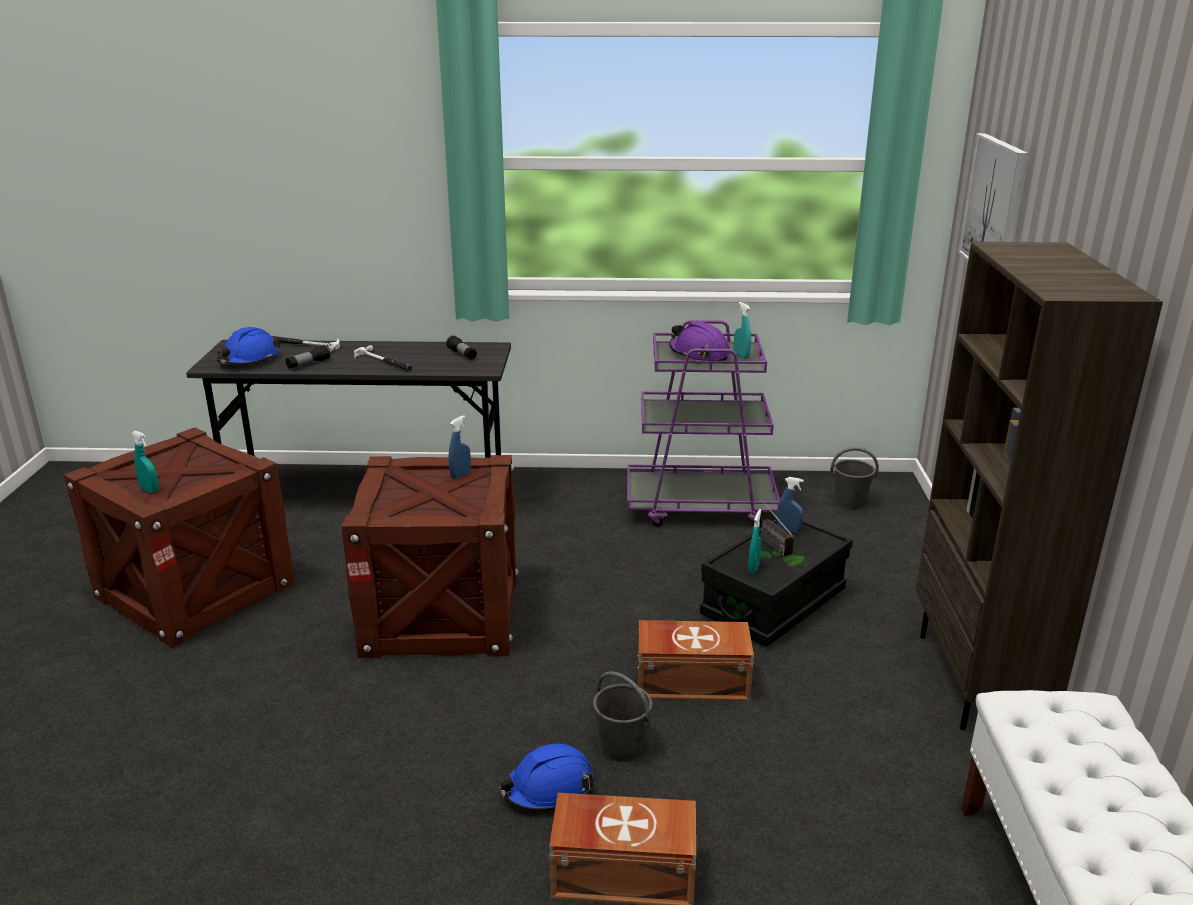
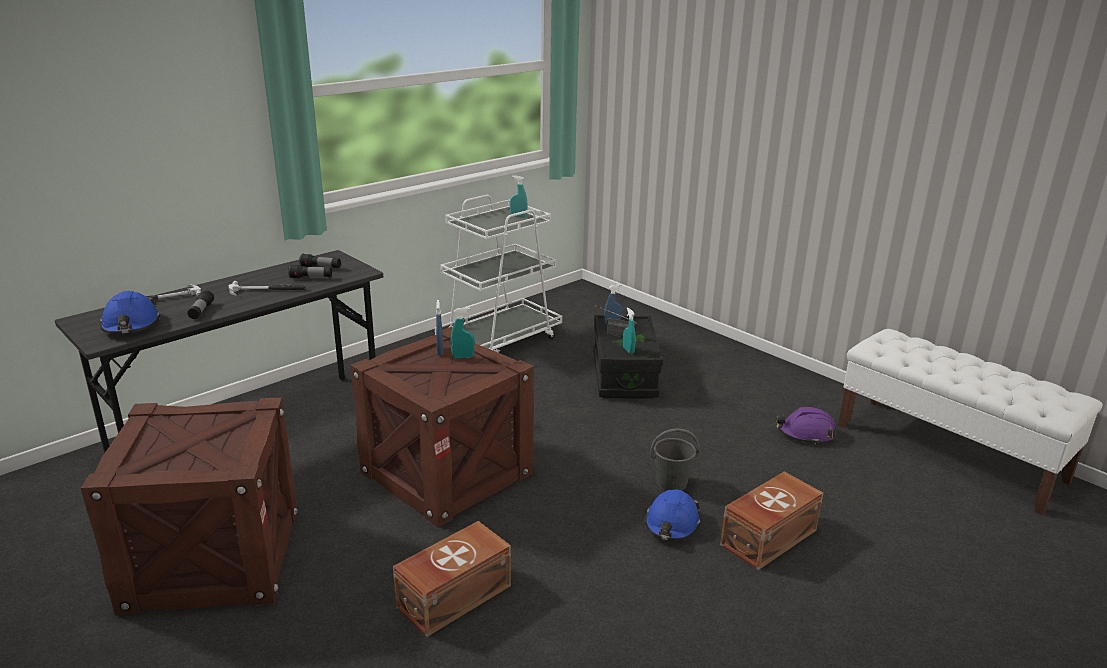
camera: 45 degrees left, 0 degrees up
turquoise spray bottle [132,431,159,493] -> turquoise spray bottle moved to [451,307,475,358]
purple cart [627,320,780,528] -> white cart [435,195,562,353]
brown storage box [638,620,754,701] -> brown storage box moved to [393,521,511,637]
purple hard hat [669,321,730,361] -> purple hard hat moved to [776,407,836,445]
grey bucket [830,447,879,509] -> none
brown bookcase [916,242,1163,730] -> none
picture [958,133,1028,261] -> none
none -> flashlight [288,265,332,278]

